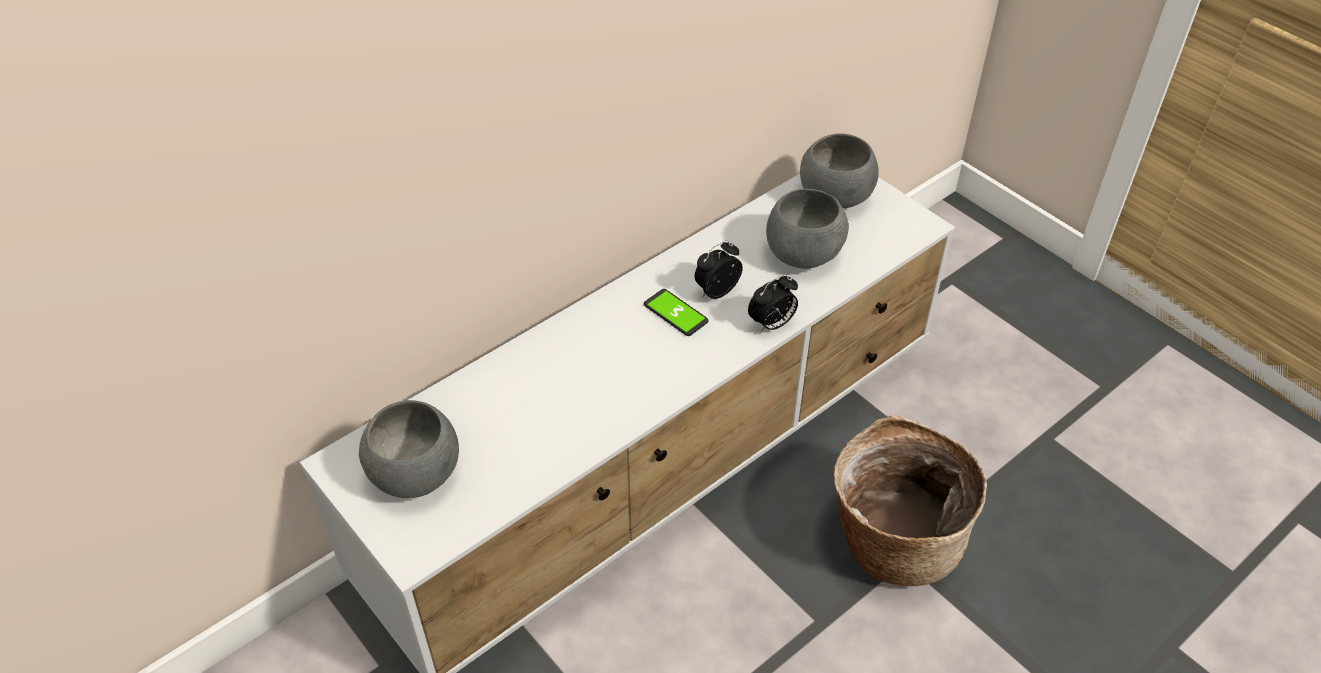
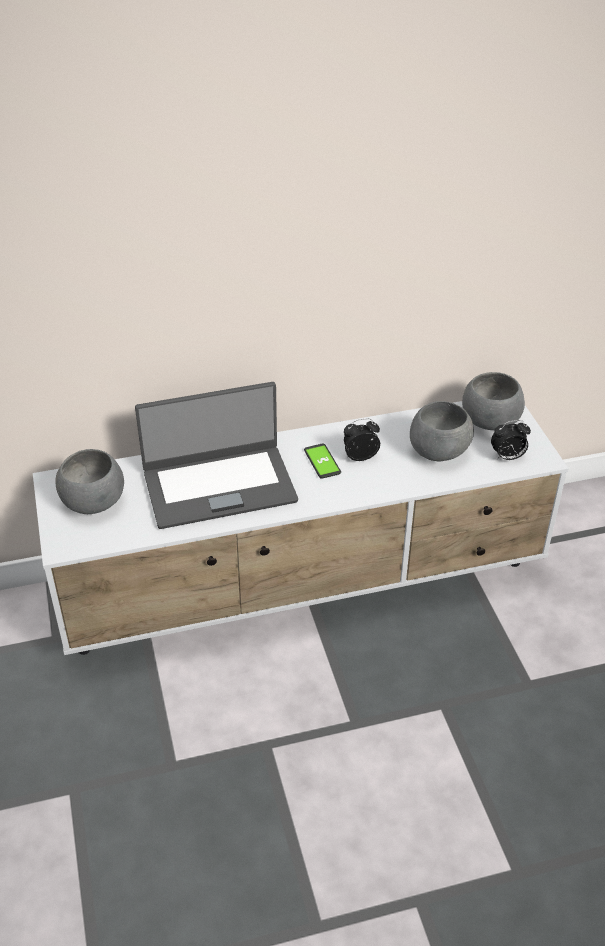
camera: 25 degrees right, 5 degrees down
alarm clock [748,274,798,333] -> alarm clock moved to [491,420,531,460]
basket [834,415,987,586] -> none
none -> laptop [135,382,298,529]

